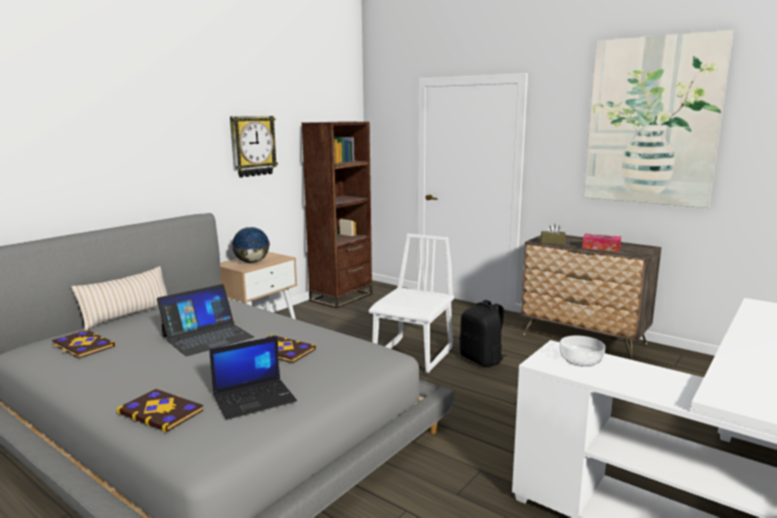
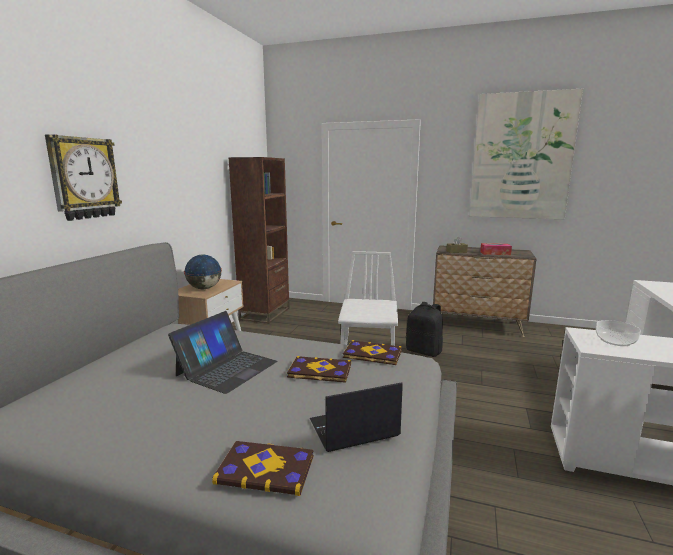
camera: 20 degrees left, 0 degrees up
book [52,329,116,359] -> book moved to [343,340,402,365]
beige pillow [71,266,168,330] -> none
laptop [209,336,297,420] -> laptop turned 150 degrees counterclockwise [310,382,403,452]
wall clock [230,116,278,178] -> wall clock moved to [45,134,122,221]

